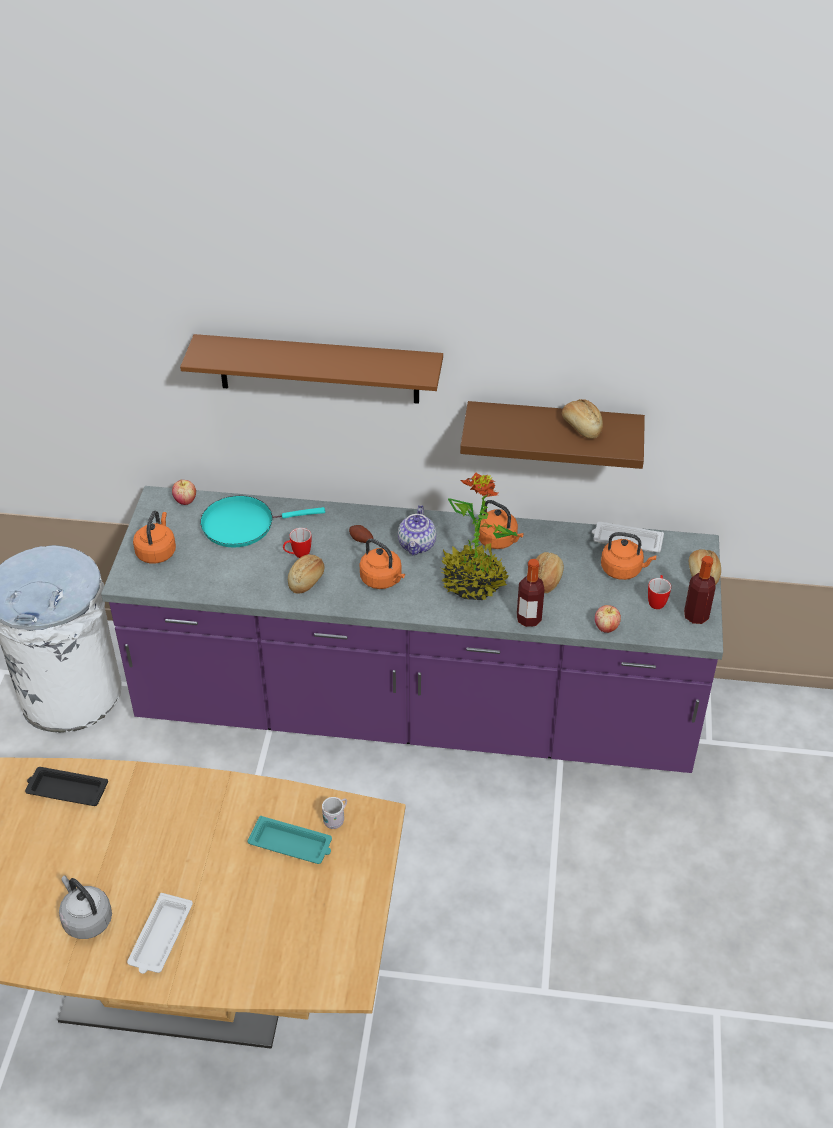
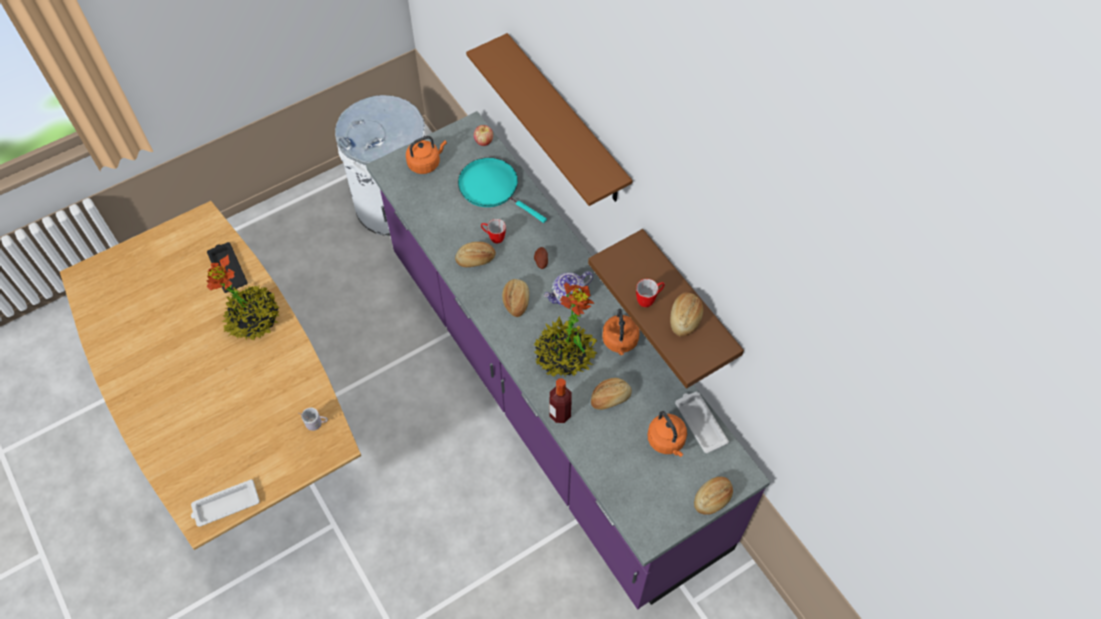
camera: 50 degrees right, 15 degrees up
grey kettle [59,875,112,939] -> none
white tray [127,893,193,974] -> white tray moved to [191,479,260,527]
turquoise tray [247,816,332,864] -> none
orange kettle [360,539,405,589] -> bread [502,279,529,317]
apple [595,605,621,633] -> none
mug [648,575,671,609] -> mug moved to [636,279,665,307]
bottle [684,556,716,624] -> none
none -> potted plant [206,255,280,341]

